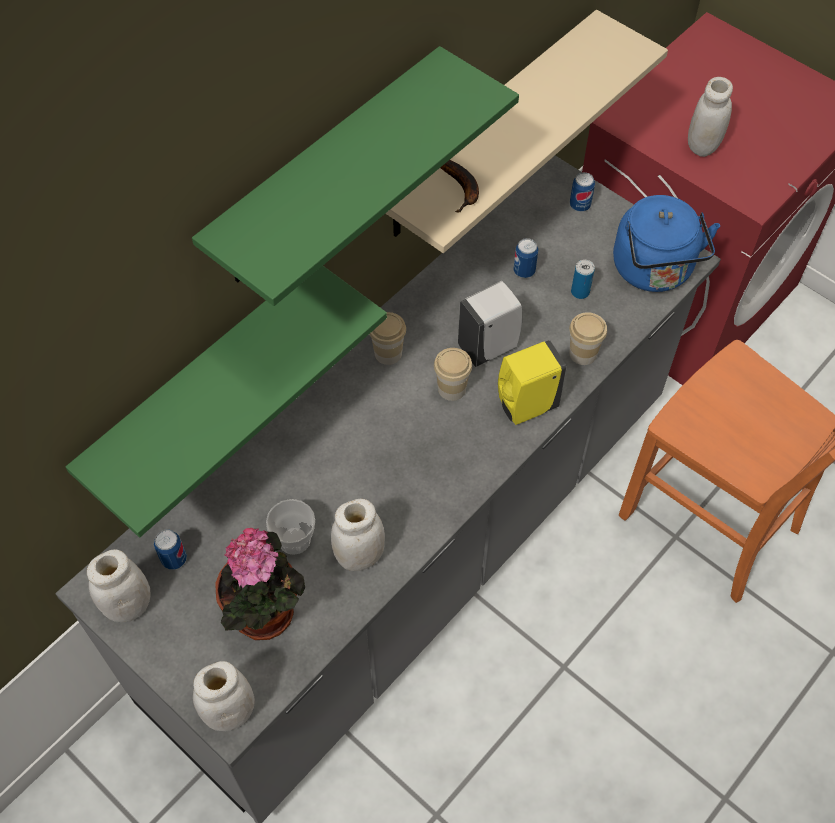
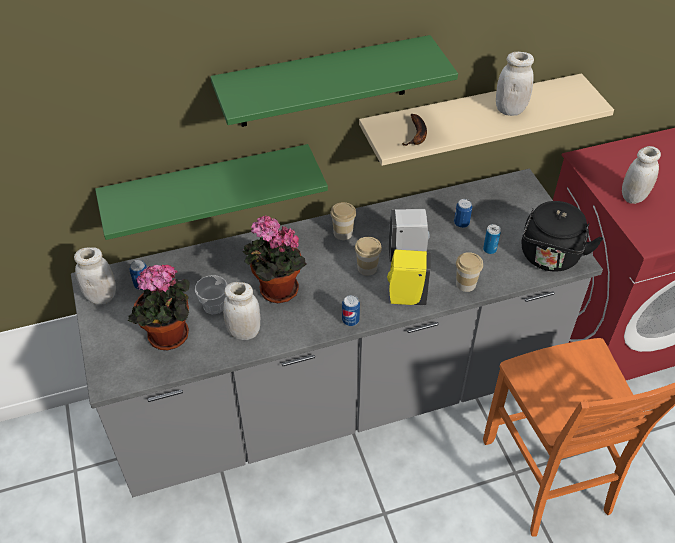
camera: 30 degrees right, 10 degrees down
white jar [193,661,255,731] -> white jar moved to [496,52,534,116]
can [570,172,595,212] -> can moved to [342,295,360,326]
blue kettle [613,195,720,292] -> black kettle [522,201,603,272]
none -> potted plant [243,215,306,303]

